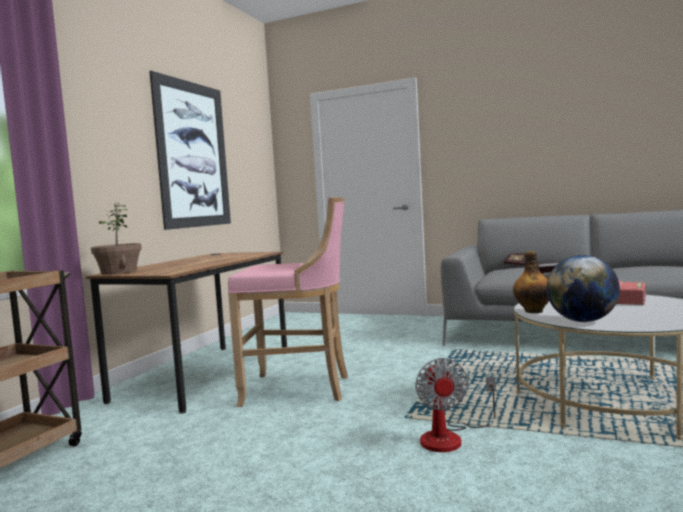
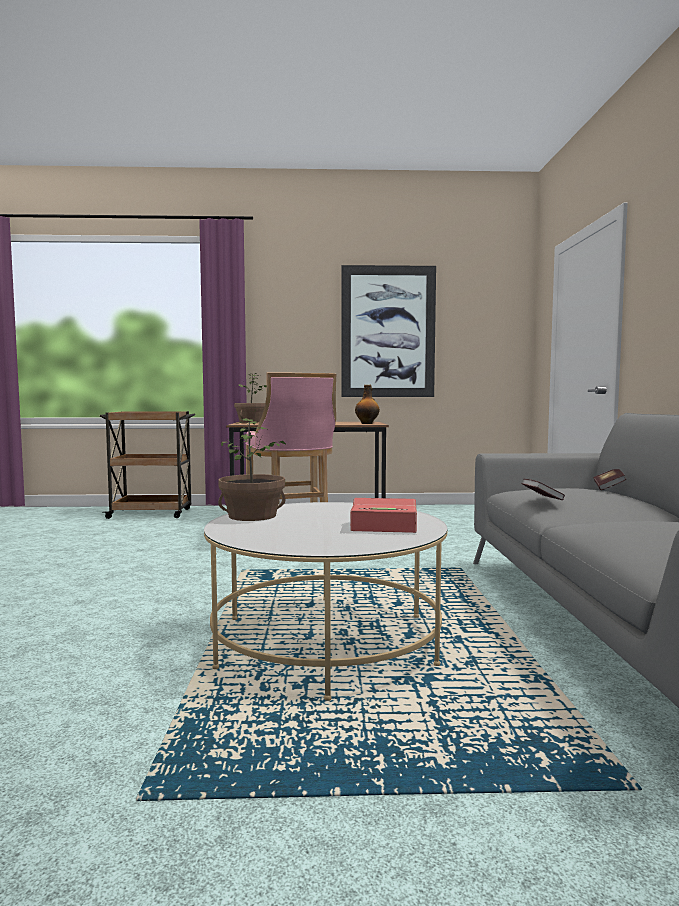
camera: 65 degrees right, 0 degrees up
fan [415,358,496,452] -> none
bottle [513,251,549,313] -> bottle moved to [355,385,380,424]
globe [547,255,620,322] -> potted plant [218,417,286,521]

